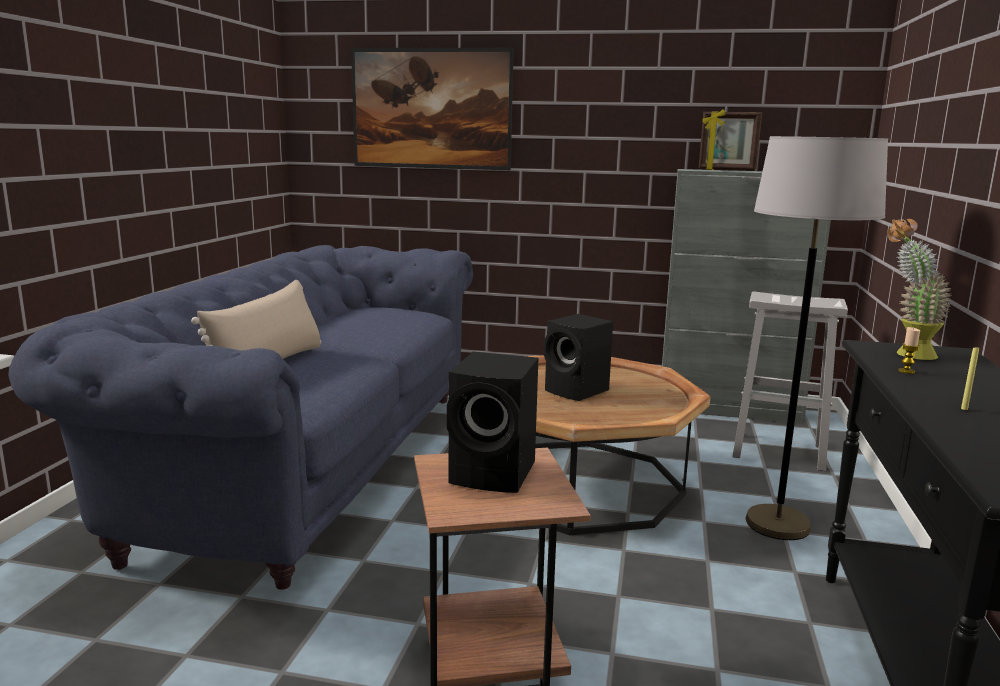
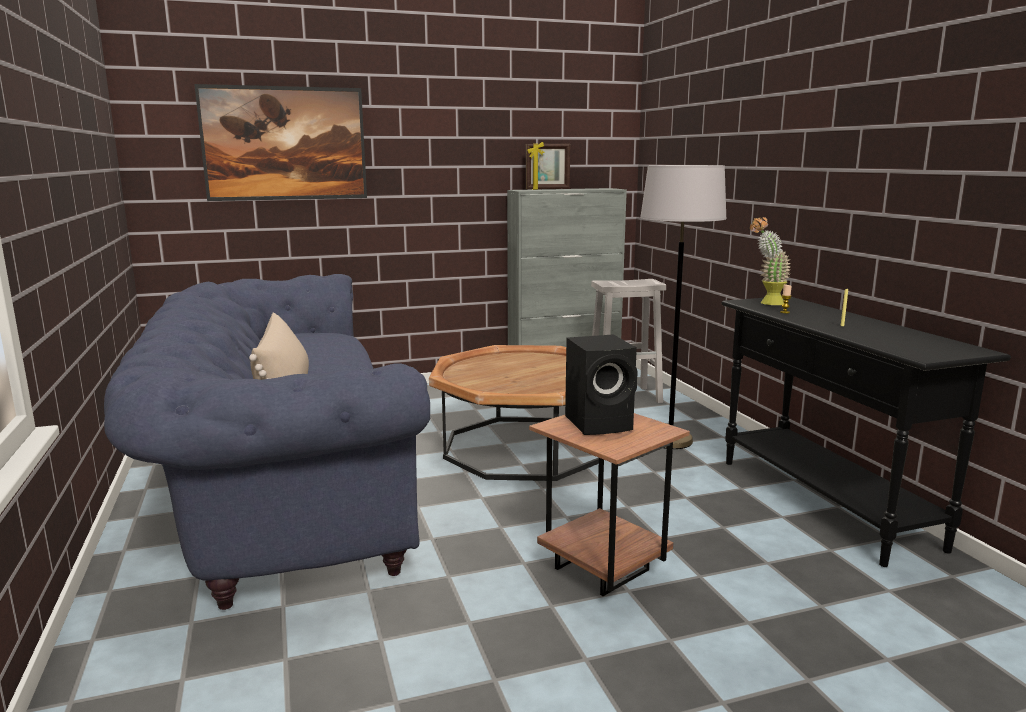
camera: 30 degrees left, 0 degrees up
black speaker [544,314,613,401] -> none

